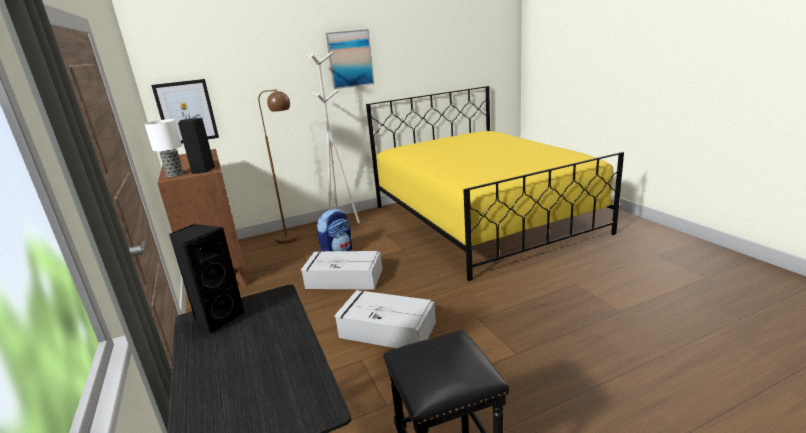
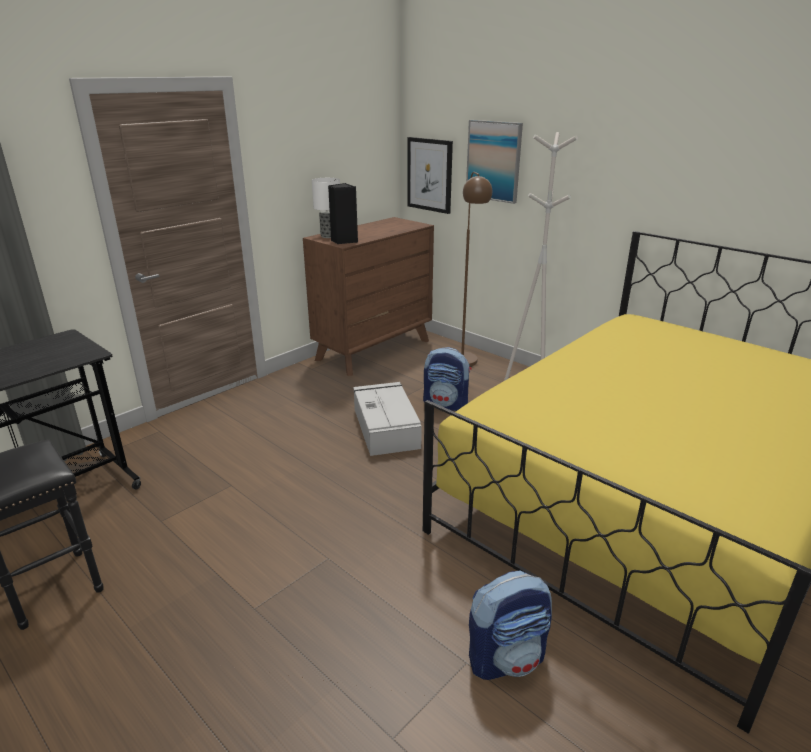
camera: 65 degrees right, 5 degrees up
black speaker [169,224,245,335] -> none
picture [326,29,374,89] -> picture moved to [466,120,523,204]
grey storage box [334,290,436,348] -> none
none -> backpack [469,570,552,680]

